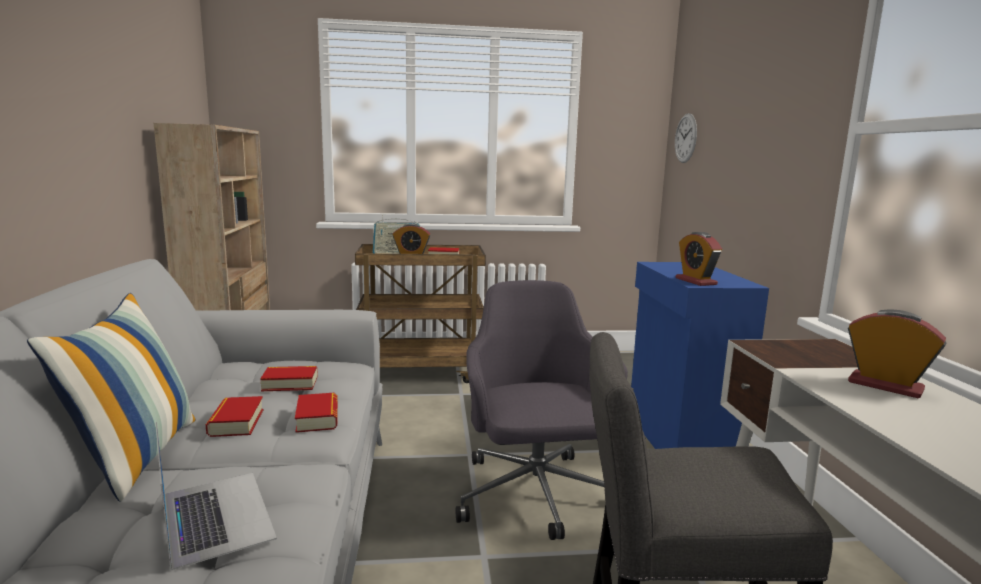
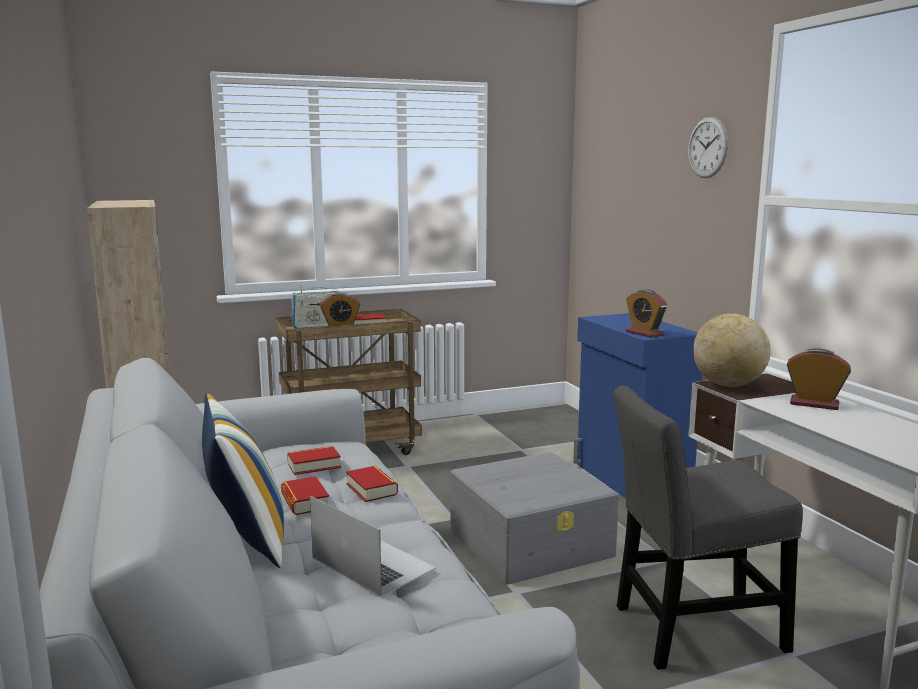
camera: 15 degrees left, 0 degrees up
grey office chair [456,280,628,540] -> grey storage box [450,452,619,585]
wall clock [675,113,697,163] -> wall clock moved to [688,117,728,178]
none -> globe [693,314,771,387]

